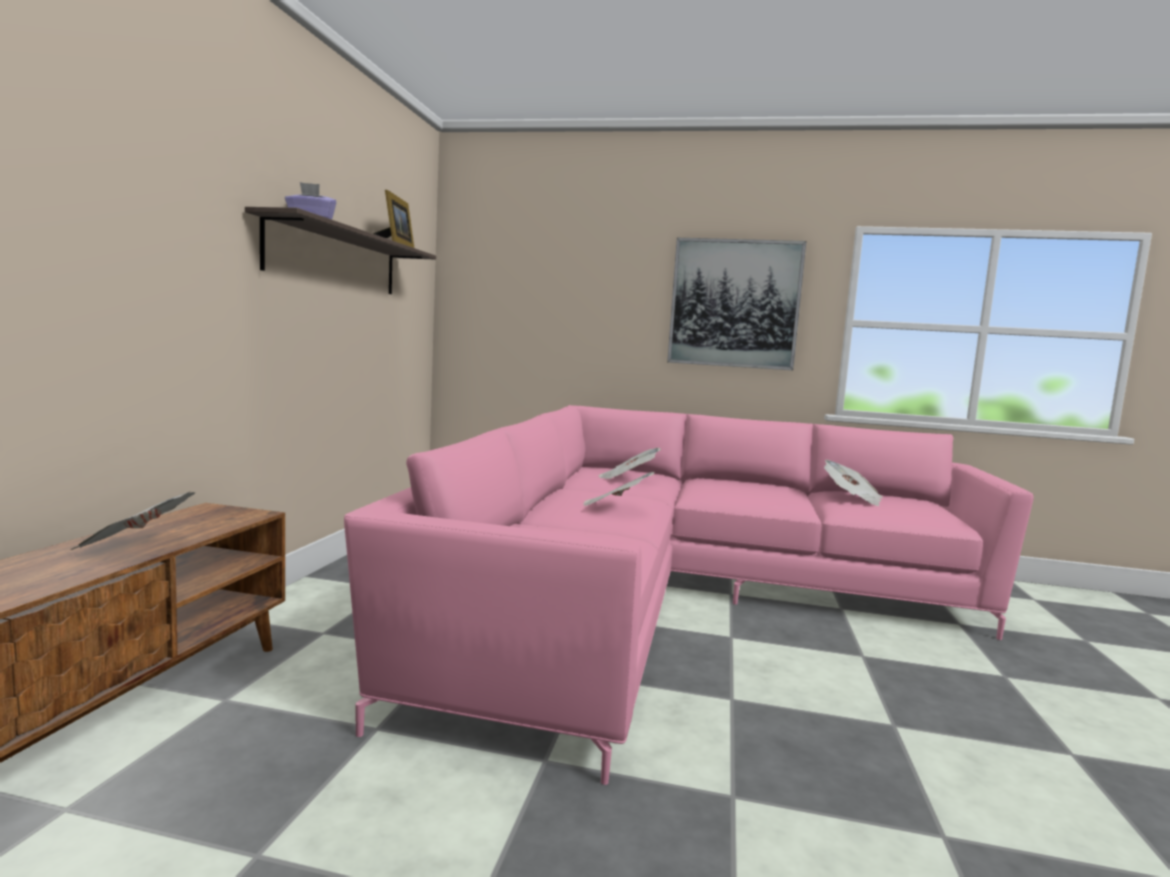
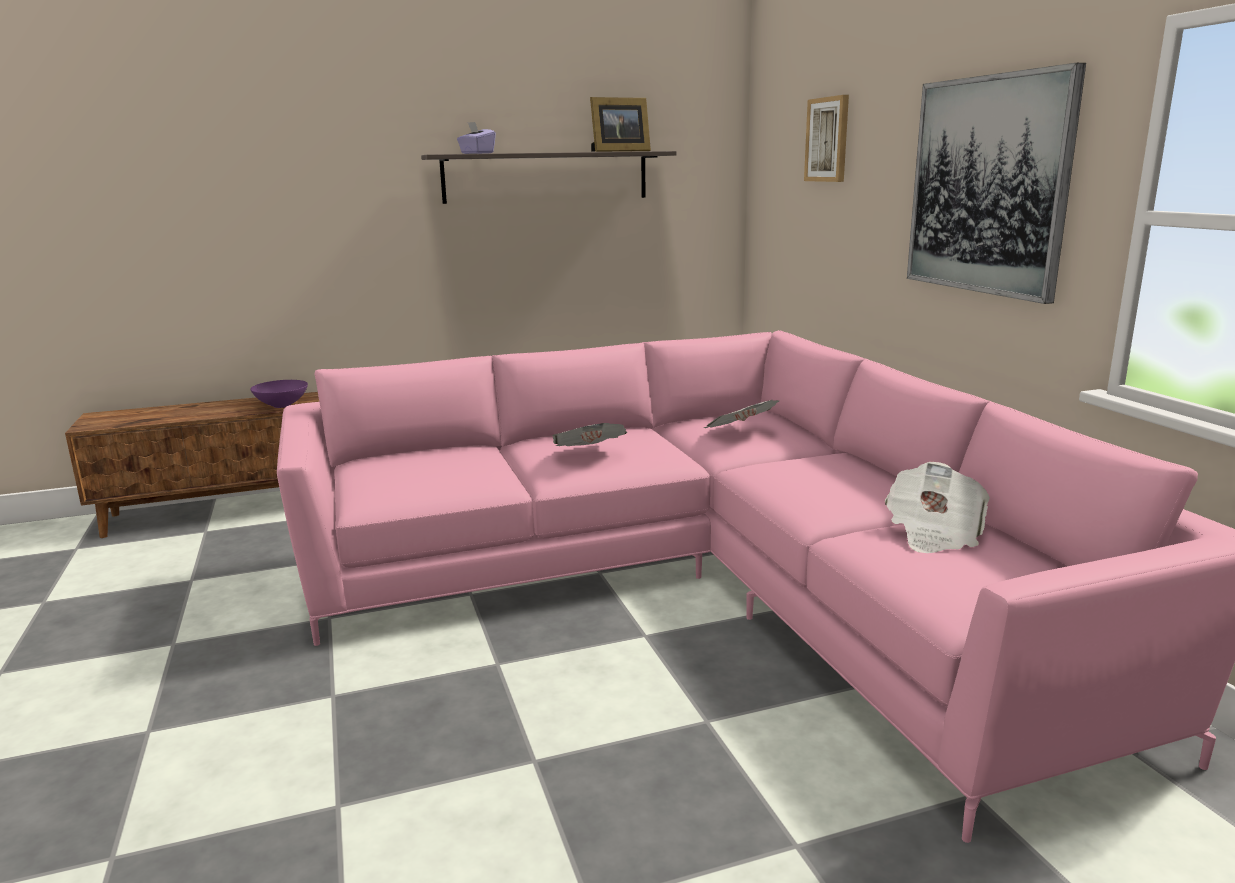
camera: 60 degrees right, 10 degrees up
newspaper [70,491,196,550] -> purple bowl [250,380,308,408]
none -> picture [804,95,849,182]

